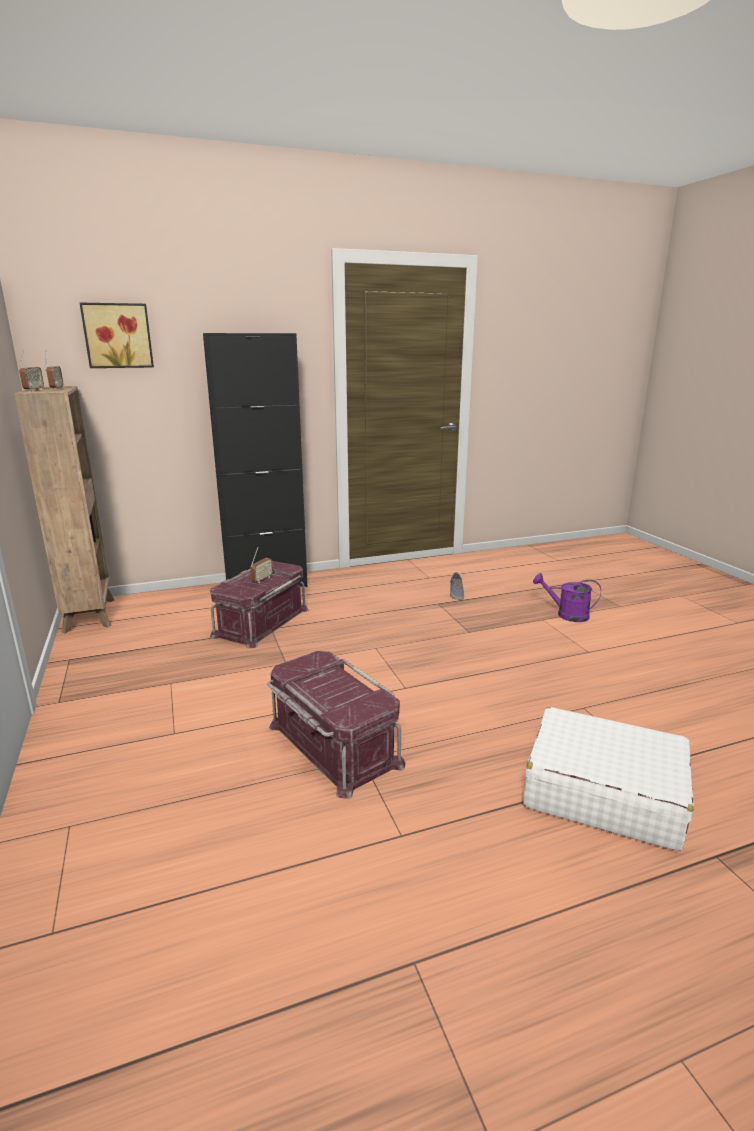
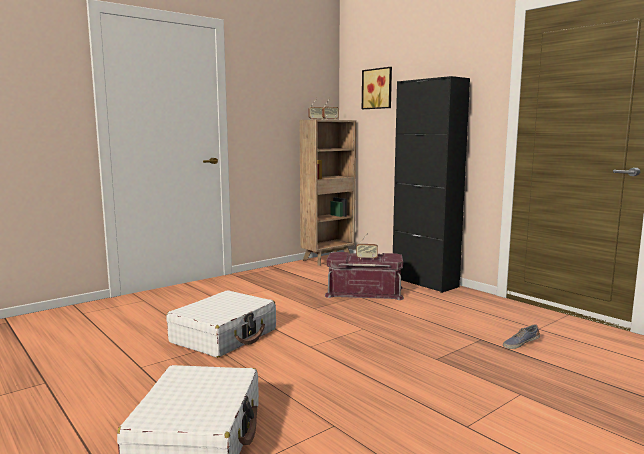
camera: 70 degrees right, 10 degrees down
red storage box [267,651,405,799] -> white suitcase [166,290,276,358]
purple watering can [533,573,601,622] -> none

